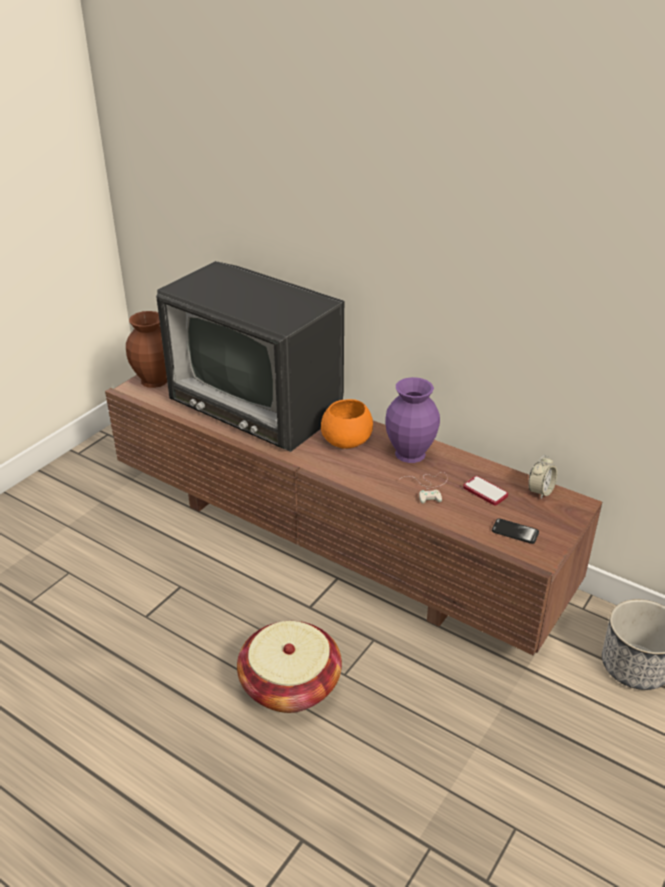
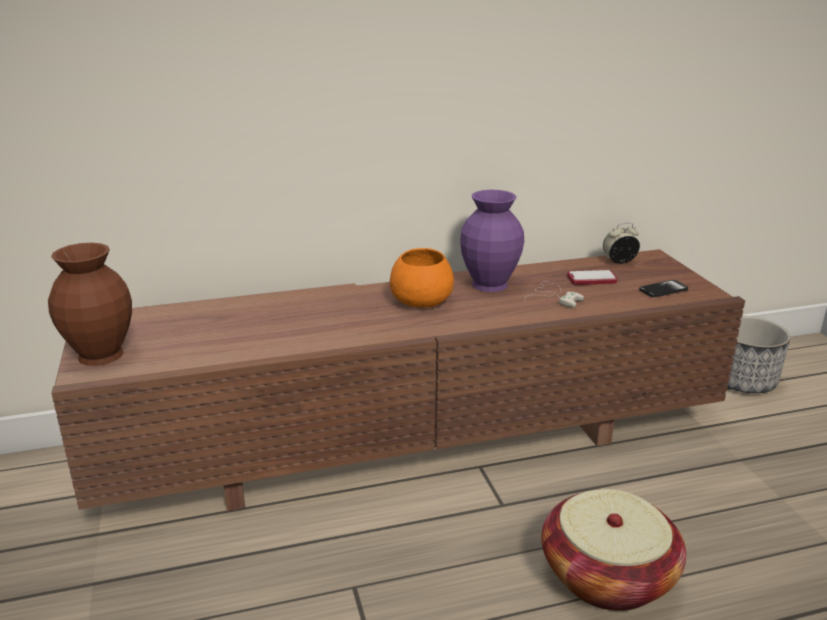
camera: 50 degrees left, 10 degrees down
television [156,261,344,452] -> none
alarm clock [528,455,557,499] -> alarm clock turned 90 degrees counterclockwise [603,223,640,264]

